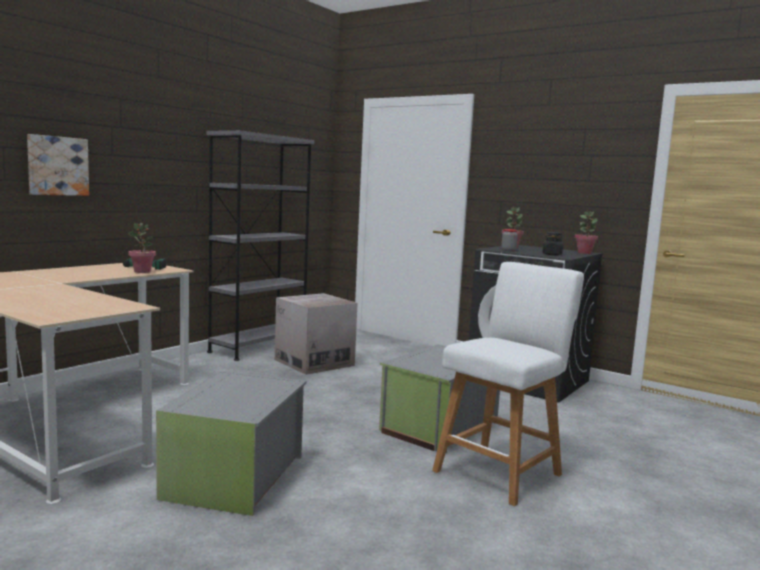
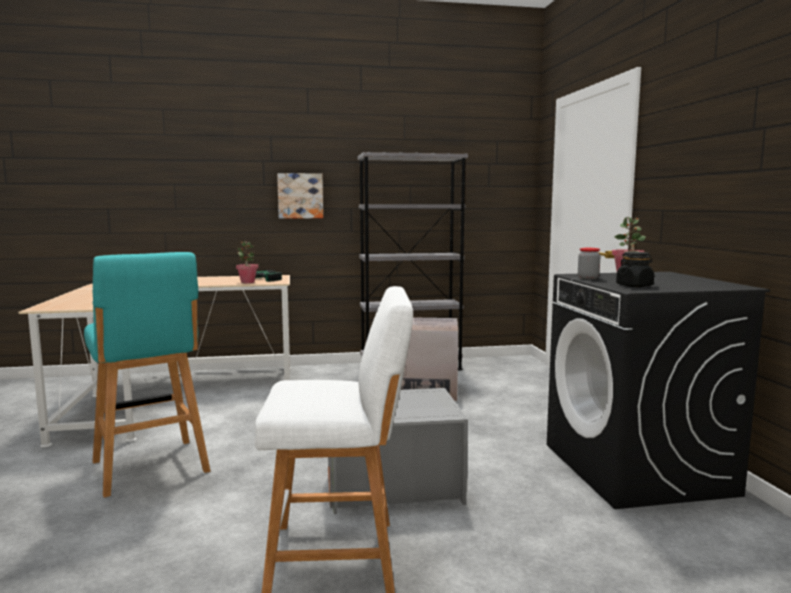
camera: 45 degrees right, 0 degrees up
picture [27,134,89,196] -> picture moved to [277,173,323,218]
grey storage box [156,371,306,516] -> turquoise stool [84,252,210,498]
potted plant [575,212,598,254] -> none

